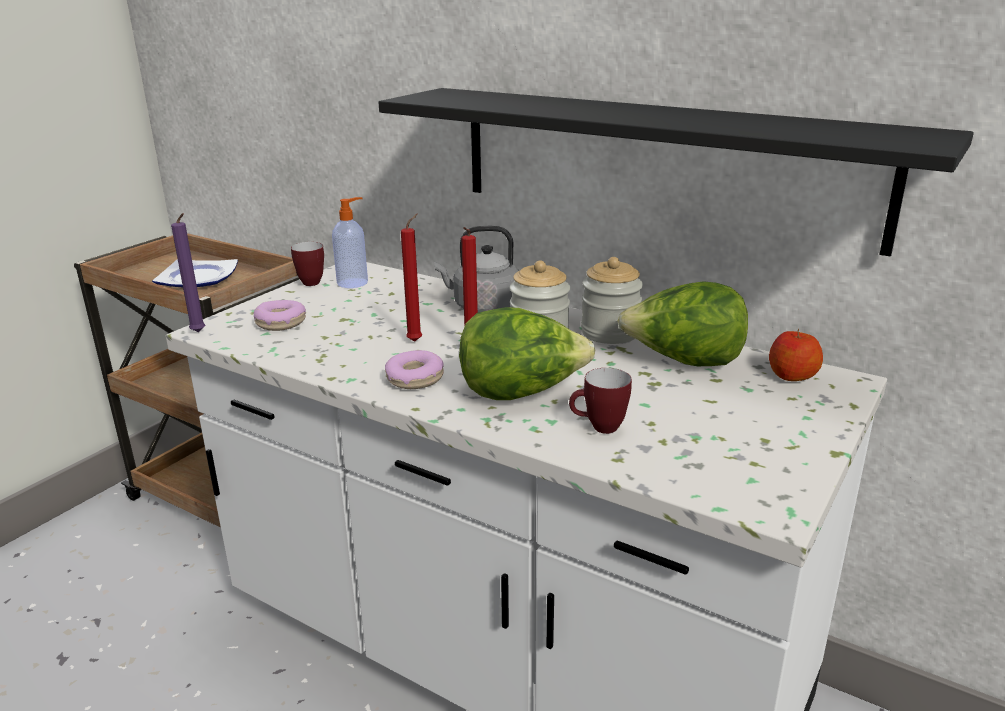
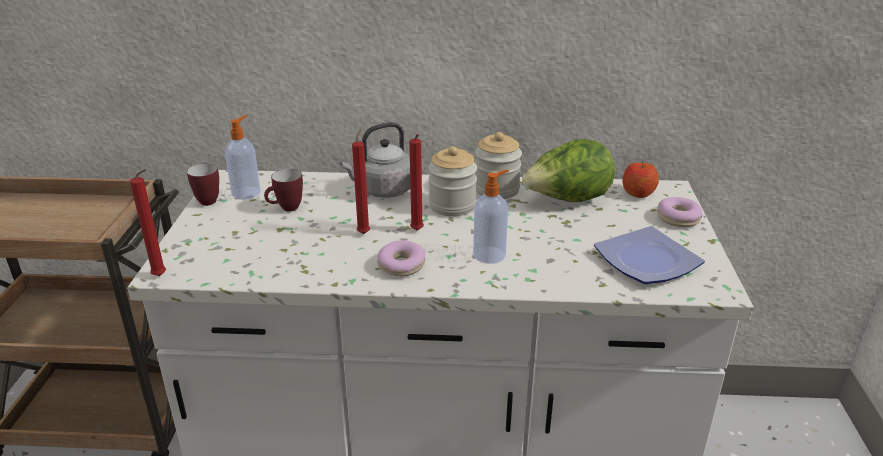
camera: 30 degrees left, 5 degrees up
plate [152,259,238,287] -> plate moved to [594,226,705,284]
purple candle [171,213,205,332] -> red candle [130,169,166,276]
donut [253,300,306,331] -> donut moved to [657,197,702,227]
black shelf [379,88,974,257] -> none
lettuce [459,307,595,400] -> soap dispenser [473,170,509,264]
mug [569,368,632,434] -> mug moved to [264,169,303,212]

